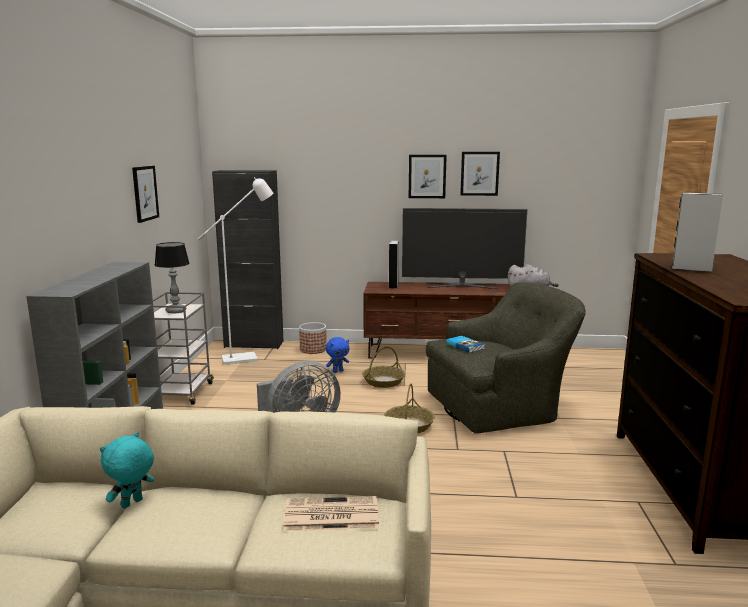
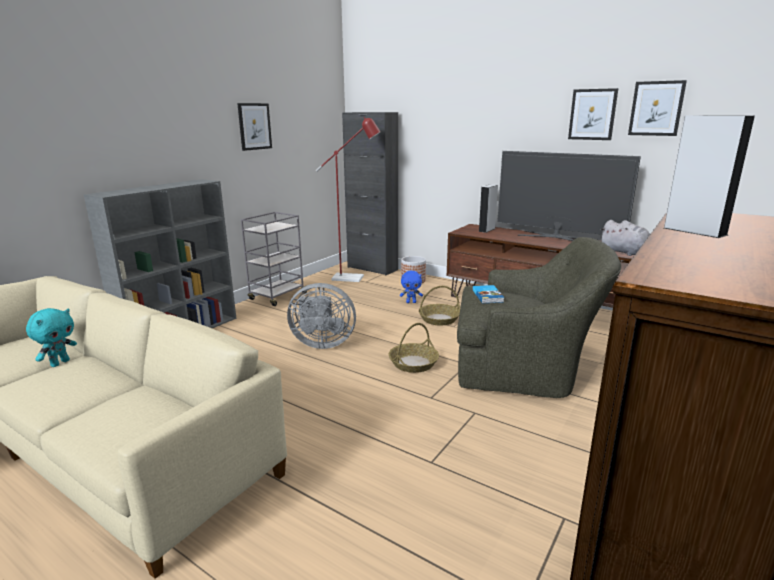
camera: 30 degrees right, 5 degrees up
turquoise plush toy [100,432,154,509] -> turquoise plush toy turned 135 degrees clockwise [26,308,77,367]
table lamp [155,242,190,314] -> none
white floor lamp [197,177,273,365] -> red floor lamp [316,117,381,282]
newspaper [283,496,379,531] -> none
picture [409,155,447,198] -> picture moved to [628,80,687,136]

